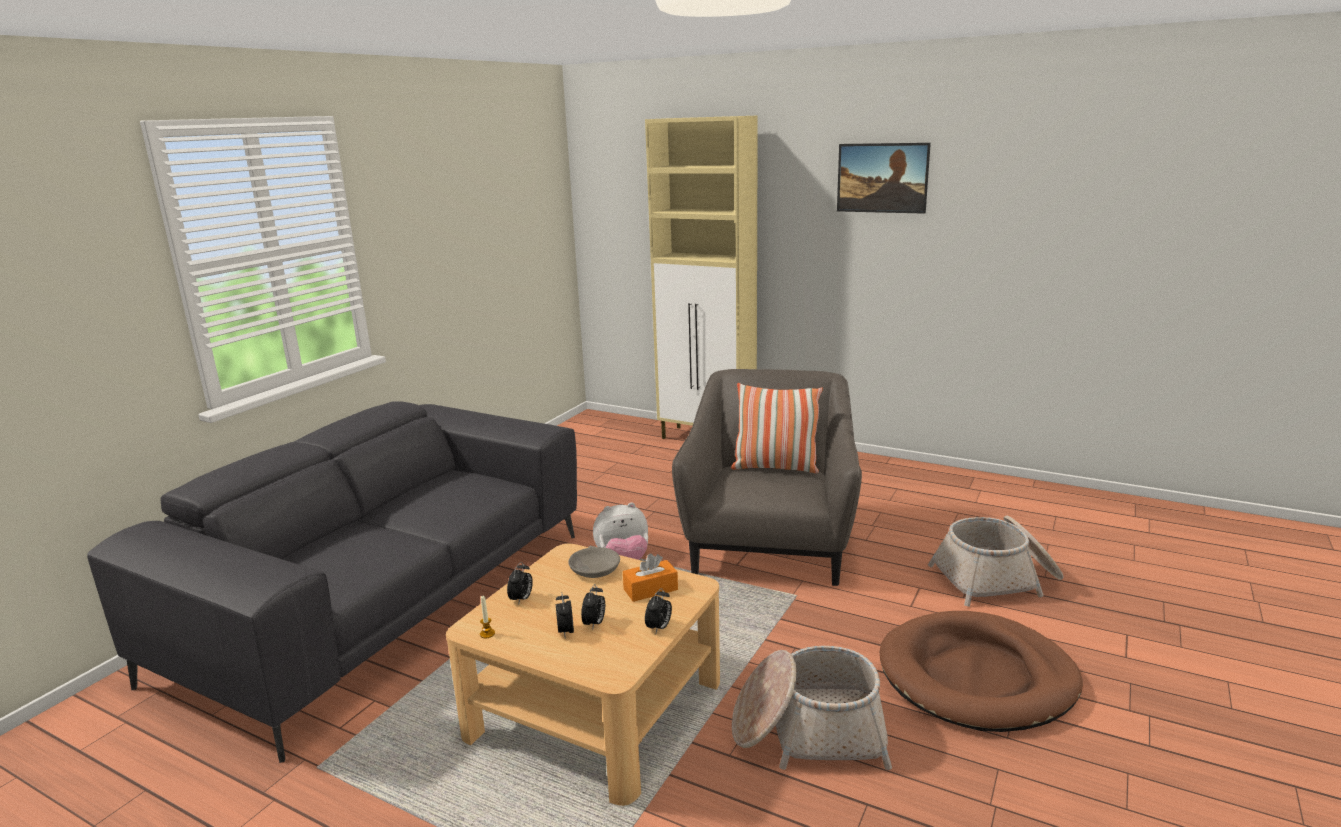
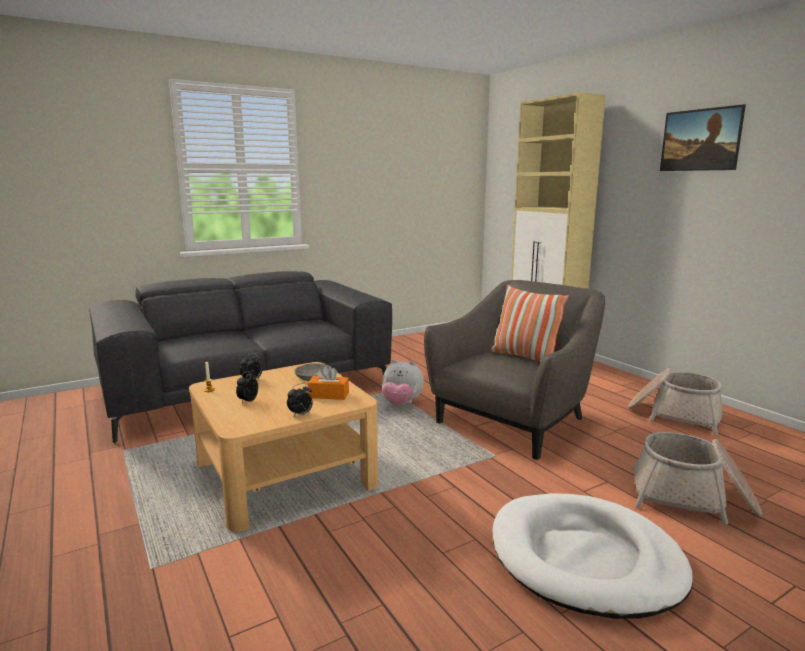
camera: 30 degrees right, 5 degrees down
alarm clock [581,584,605,629] -> none
basket [732,646,892,770] -> basket moved to [628,368,723,435]
brown dog bed [880,611,1083,732] -> white dog bed [492,493,693,619]

